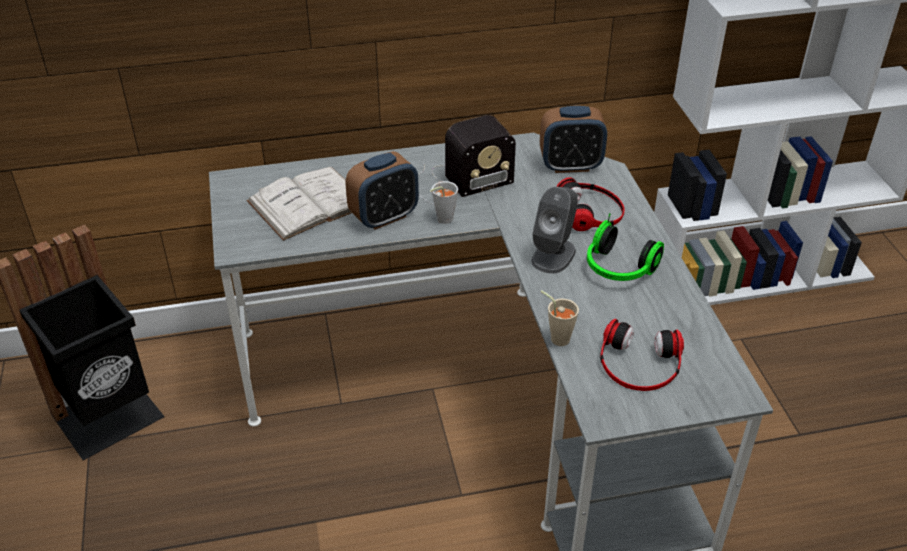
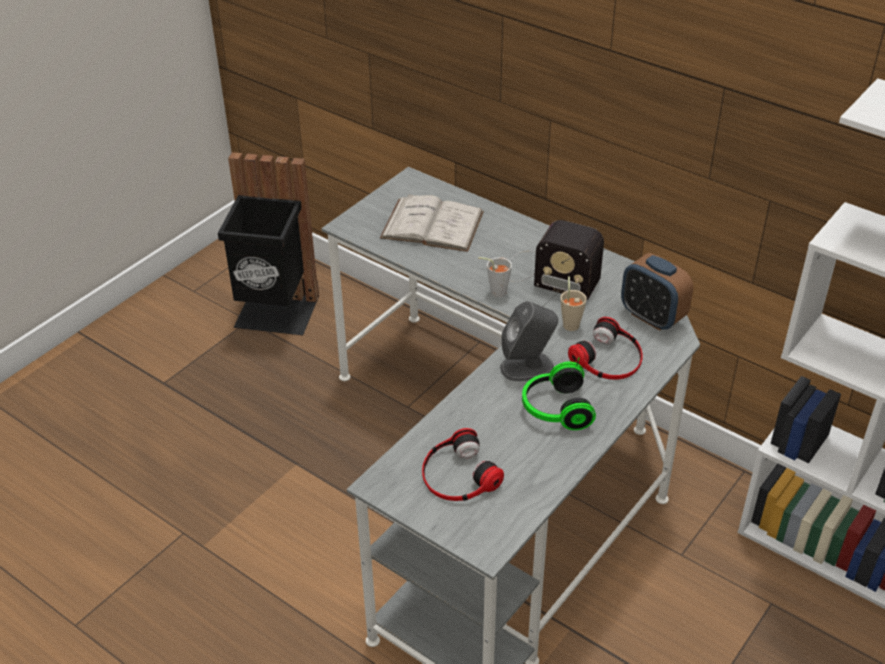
camera: 50 degrees right, 0 degrees up
alarm clock [346,151,419,230] -> none
beige cup [541,290,579,346] -> beige cup moved to [561,276,587,331]

